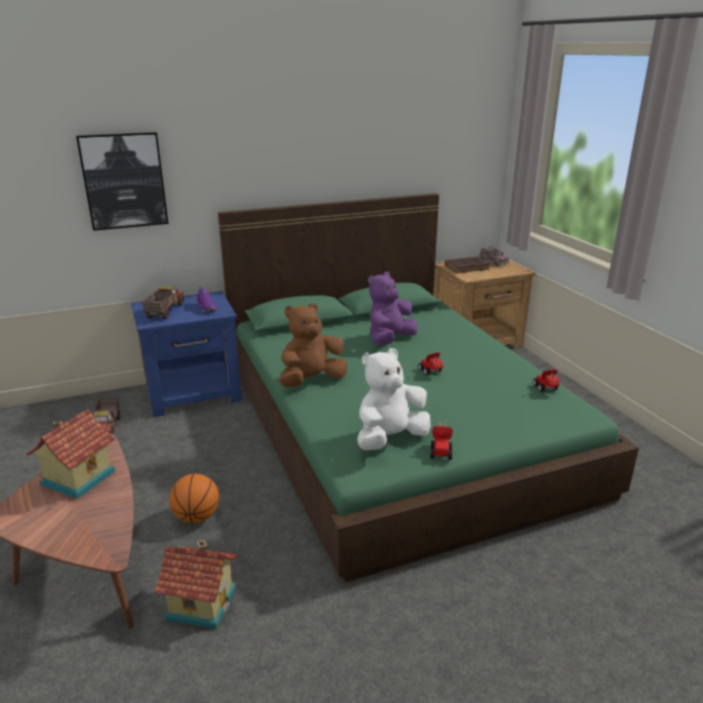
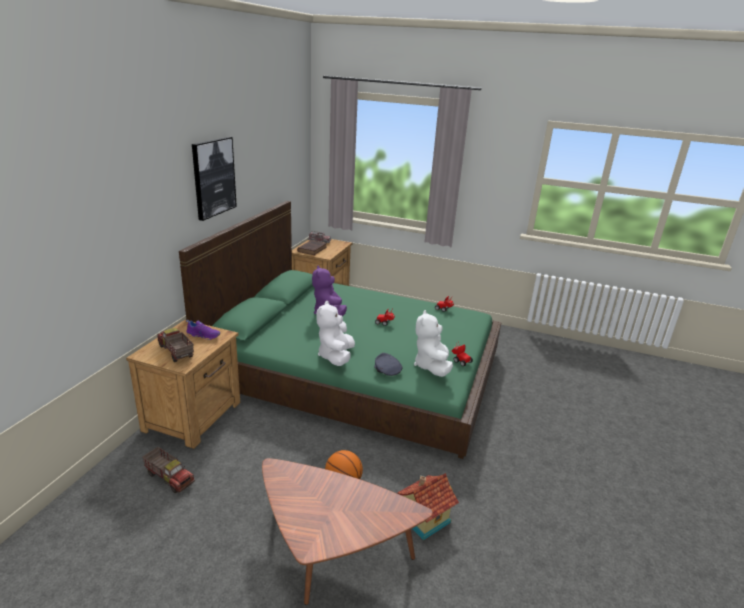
camera: 50 degrees left, 0 degrees up
toy house [26,409,115,499] -> none
picture [76,132,168,231] -> picture moved to [192,137,237,221]
blue nightstand [131,291,242,417] -> brown nightstand [126,320,240,449]
brown plush toy [279,303,347,387] -> white plush toy [316,301,355,366]
none -> grey cap [374,353,403,376]

